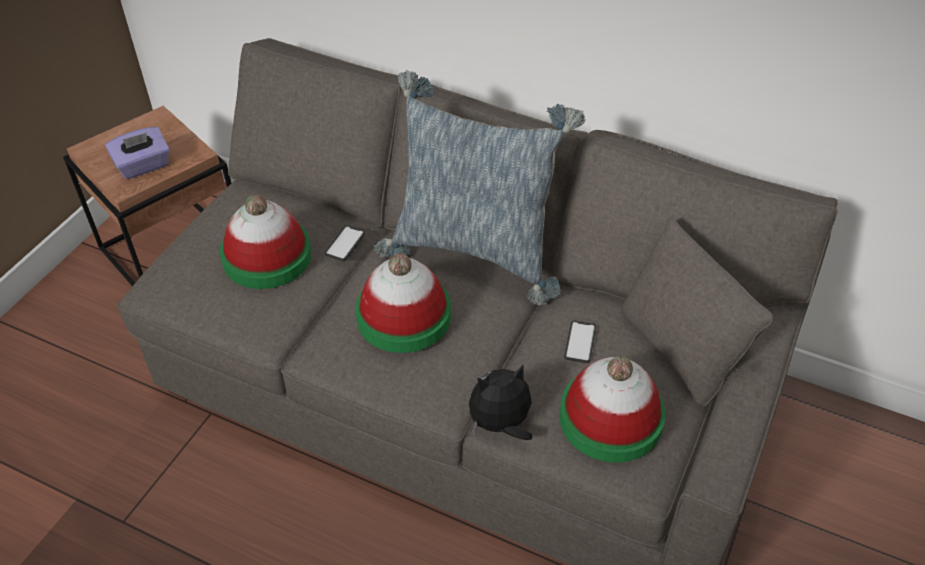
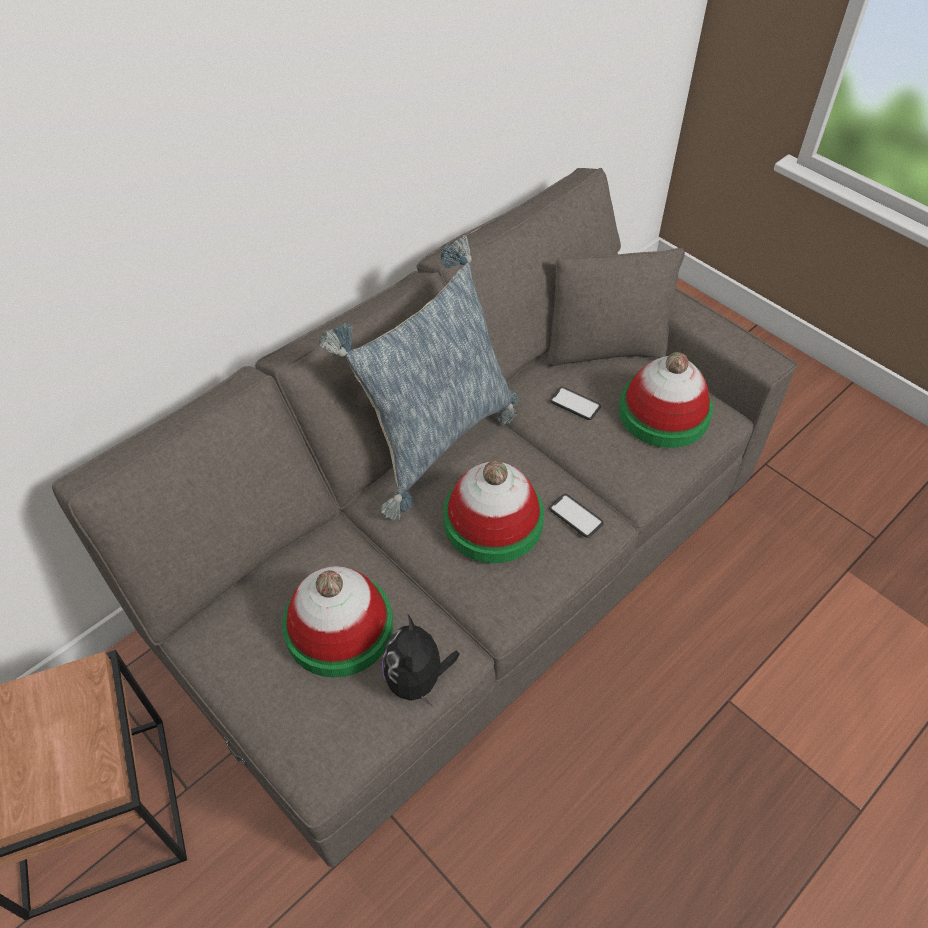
camera: 70 degrees left, 5 degrees up
purple tissue box [105,127,170,179] -> none
phone [325,225,365,261] -> phone moved to [549,494,604,538]
plush toy [469,365,532,440] -> plush toy moved to [382,615,460,706]

